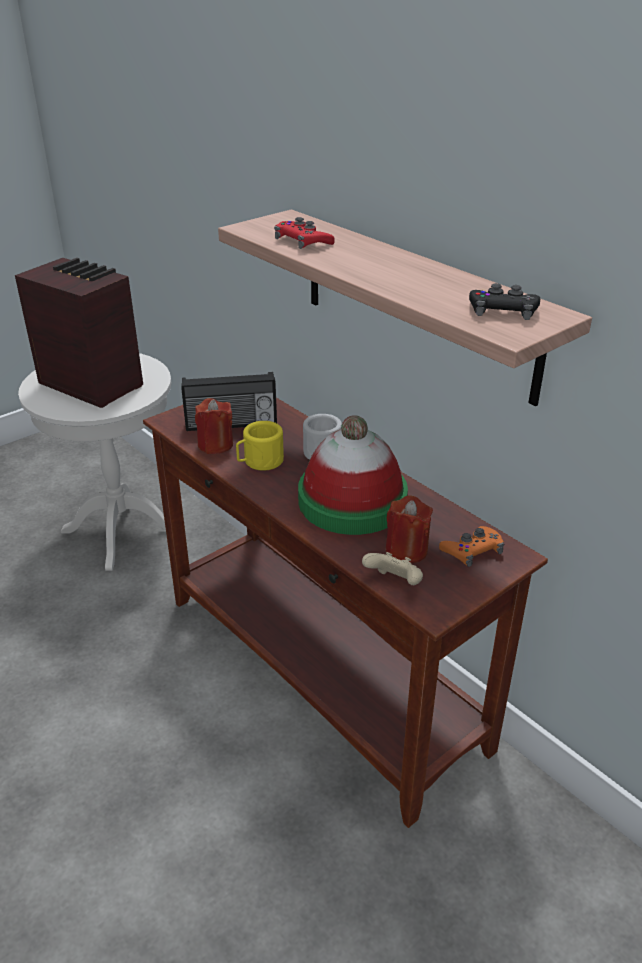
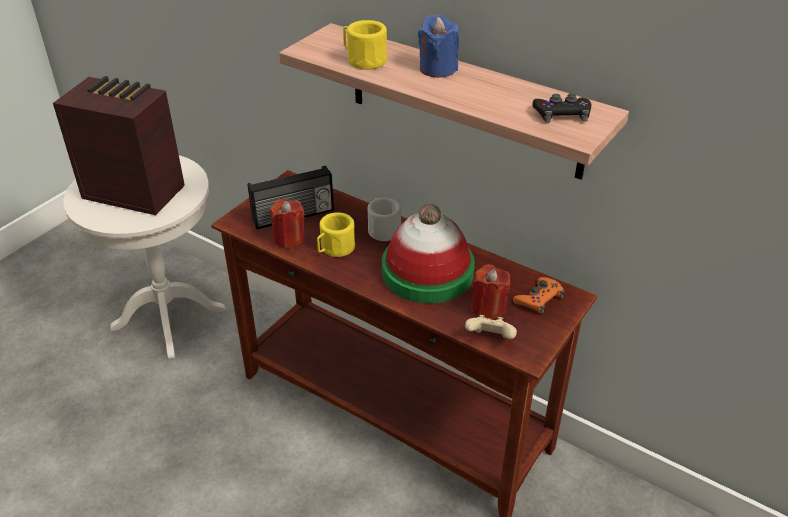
camera: 15 degrees left, 5 degrees up
red game controller [274,217,335,249] -> yellow mug [343,20,387,70]
none -> blue candle [418,14,459,78]

